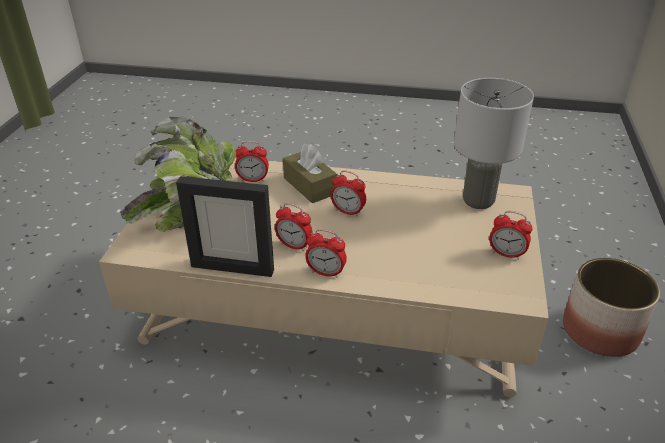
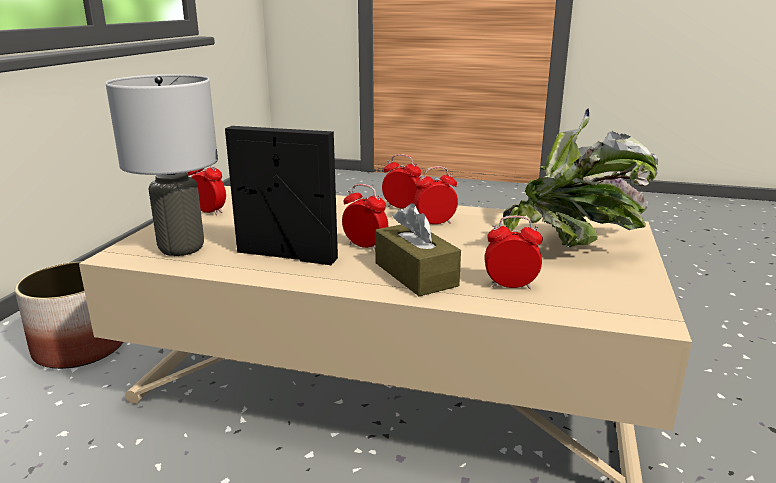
camera: 175 degrees left, 15 degrees down
picture frame [176,176,274,277] -> picture frame moved to [225,126,338,265]
alarm clock [275,203,313,252] -> alarm clock turned 45 degrees counterclockwise [414,167,458,224]

